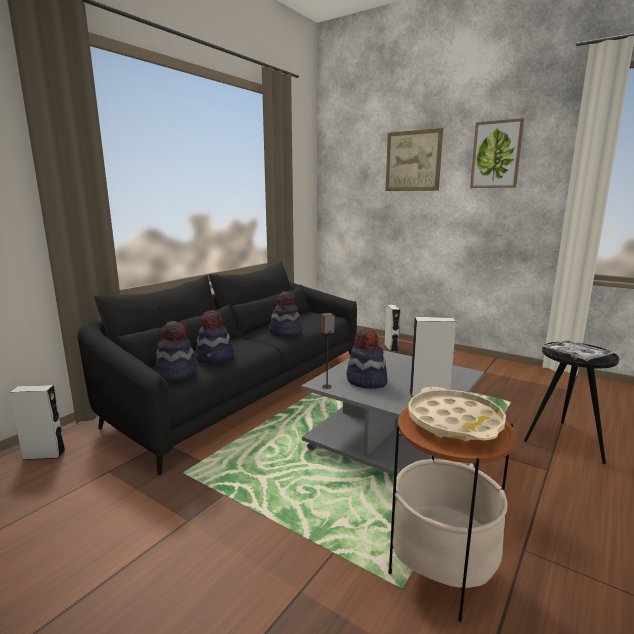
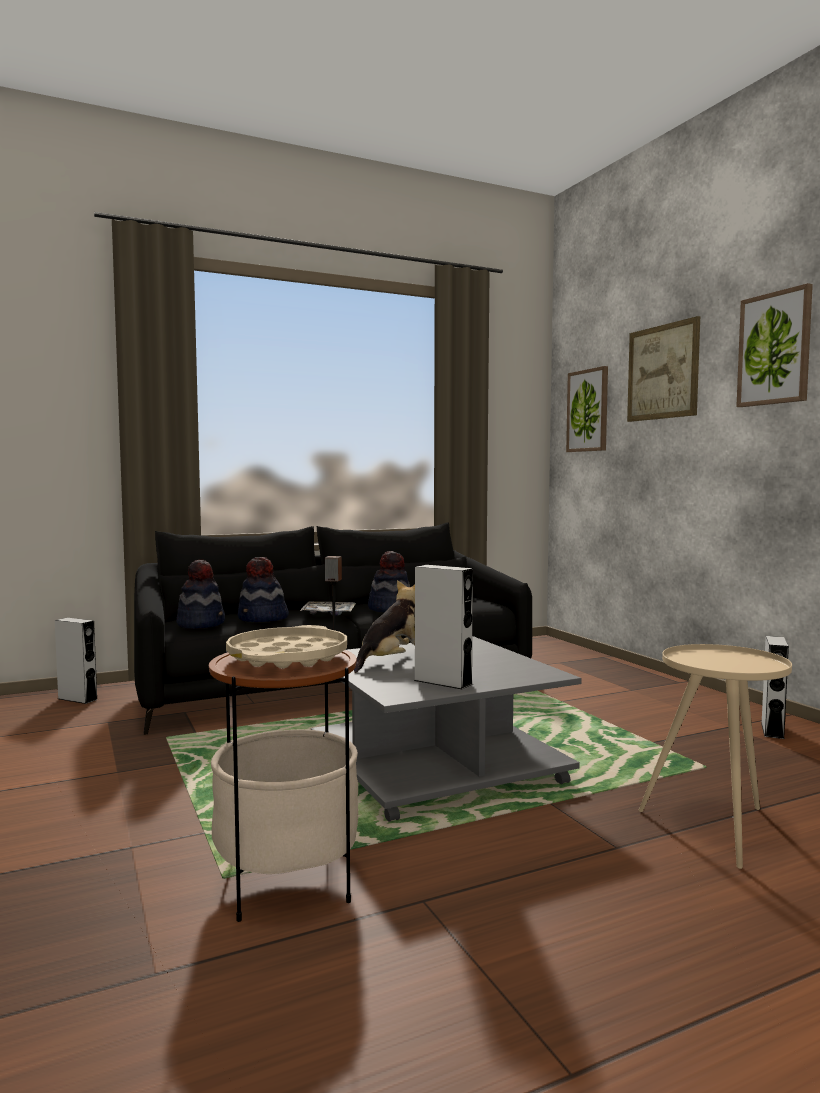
camera: 30 degrees right, 10 degrees down
hat [346,328,388,389] -> plush toy [354,580,415,673]
grey speaker [385,304,400,352] -> grey speaker moved to [761,636,789,739]
black side table [524,342,619,464] -> beige side table [639,644,792,869]
tray [543,340,614,361] -> tray moved to [300,602,356,616]
none -> picture [566,366,608,452]

